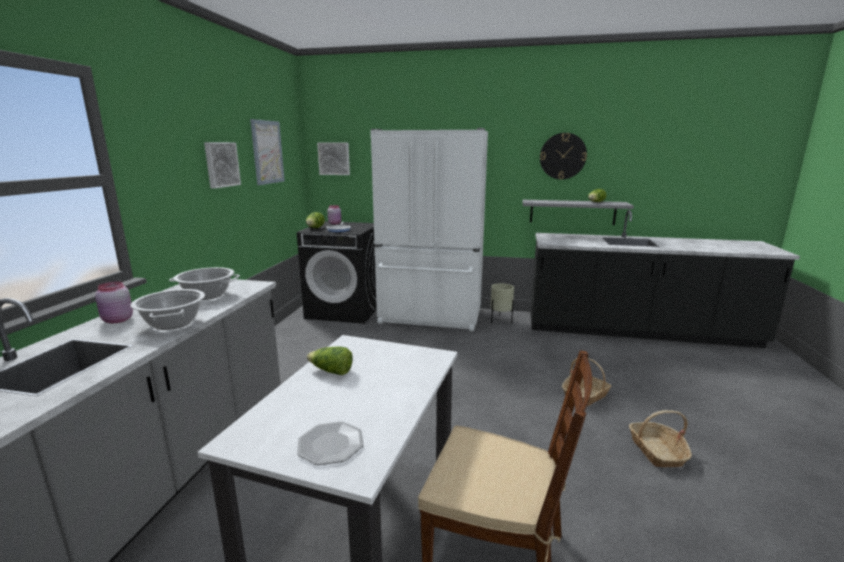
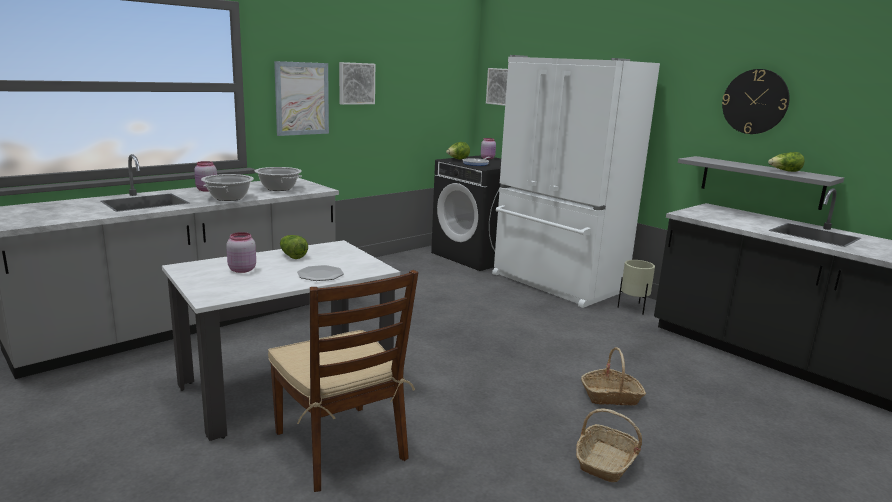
camera: 35 degrees right, 0 degrees up
picture [250,119,285,185] -> picture moved to [274,61,329,136]
plate [297,422,364,465] -> plate moved to [297,265,344,281]
none -> pink jar [226,232,256,273]

